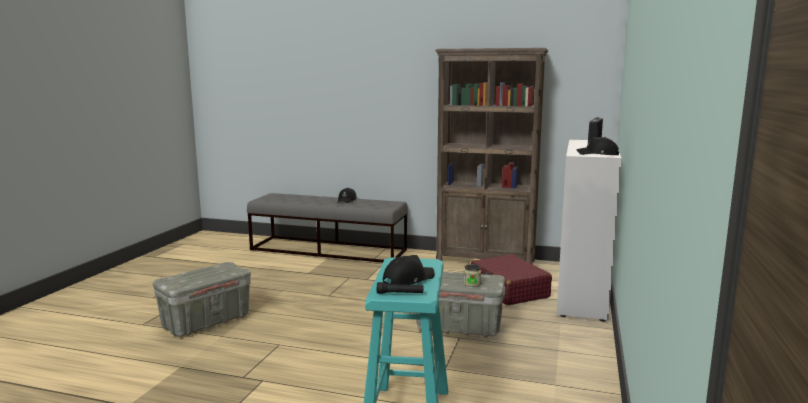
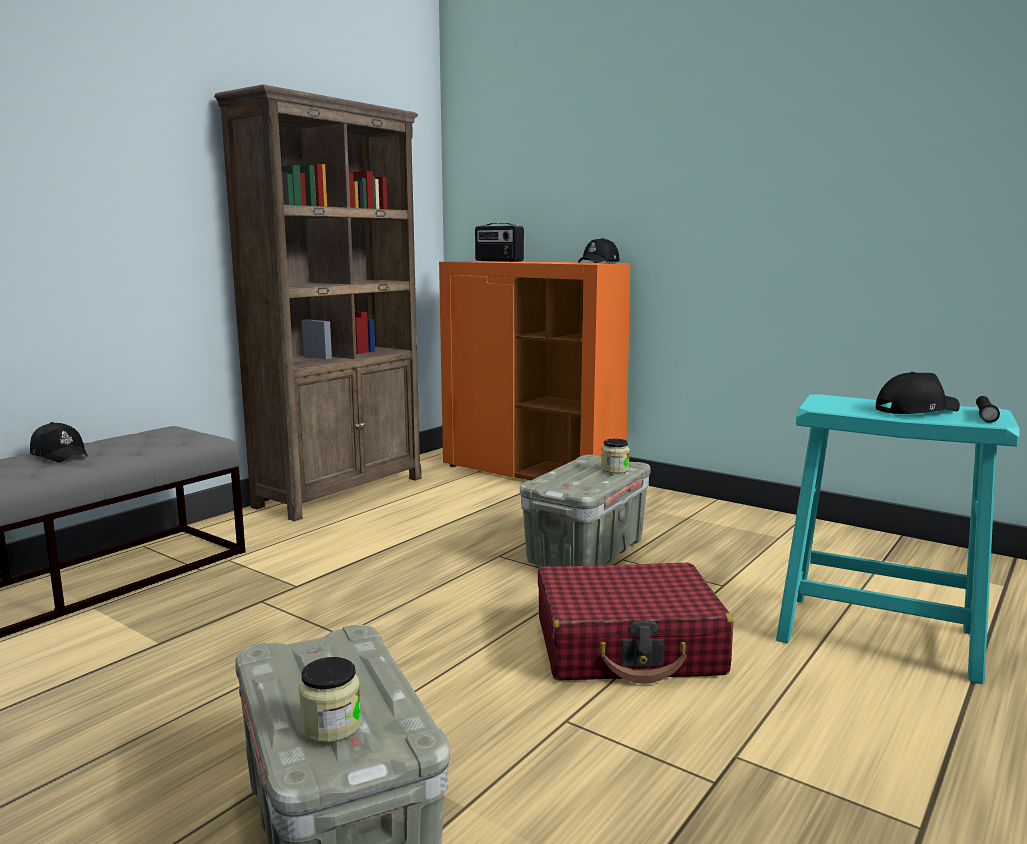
camera: 70 degrees left, 0 degrees up
black cap [383,255,435,285] -> black cap turned 90 degrees clockwise [876,372,960,414]
red suitcase [471,254,552,306] -> red suitcase moved to [538,563,733,684]
white cabinet [556,140,622,322] -> orange cabinet [439,261,630,481]
none -> jar [299,657,361,743]

